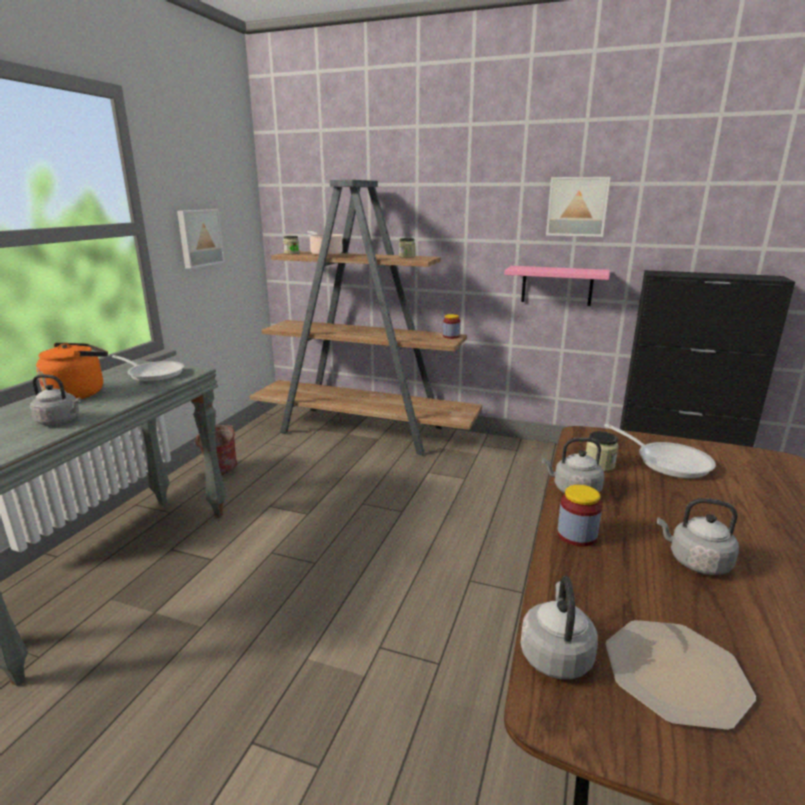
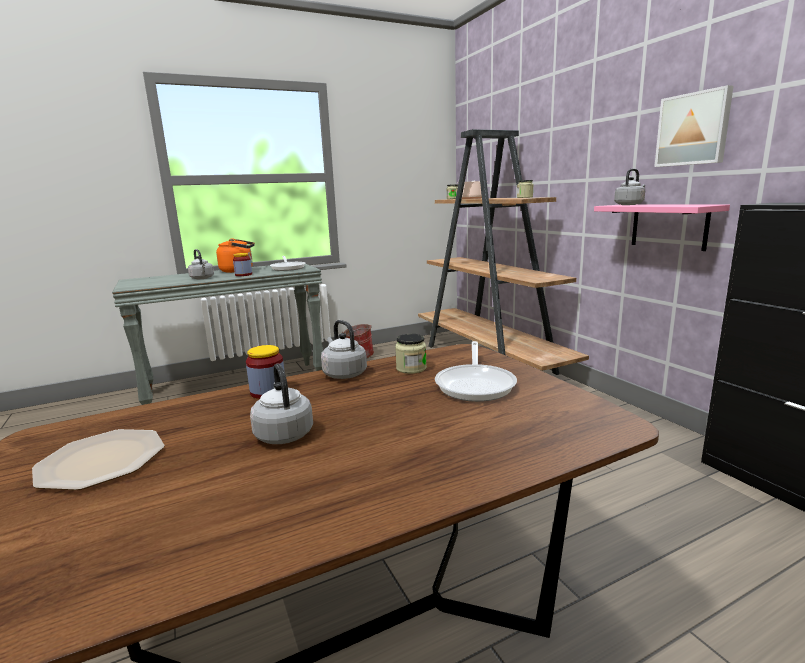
camera: 45 degrees right, 5 degrees down
picture [177,209,225,269] -> none
jar [443,314,460,339] -> jar moved to [233,253,252,276]
grey kettle [520,576,598,679] -> grey kettle moved to [614,169,645,205]

